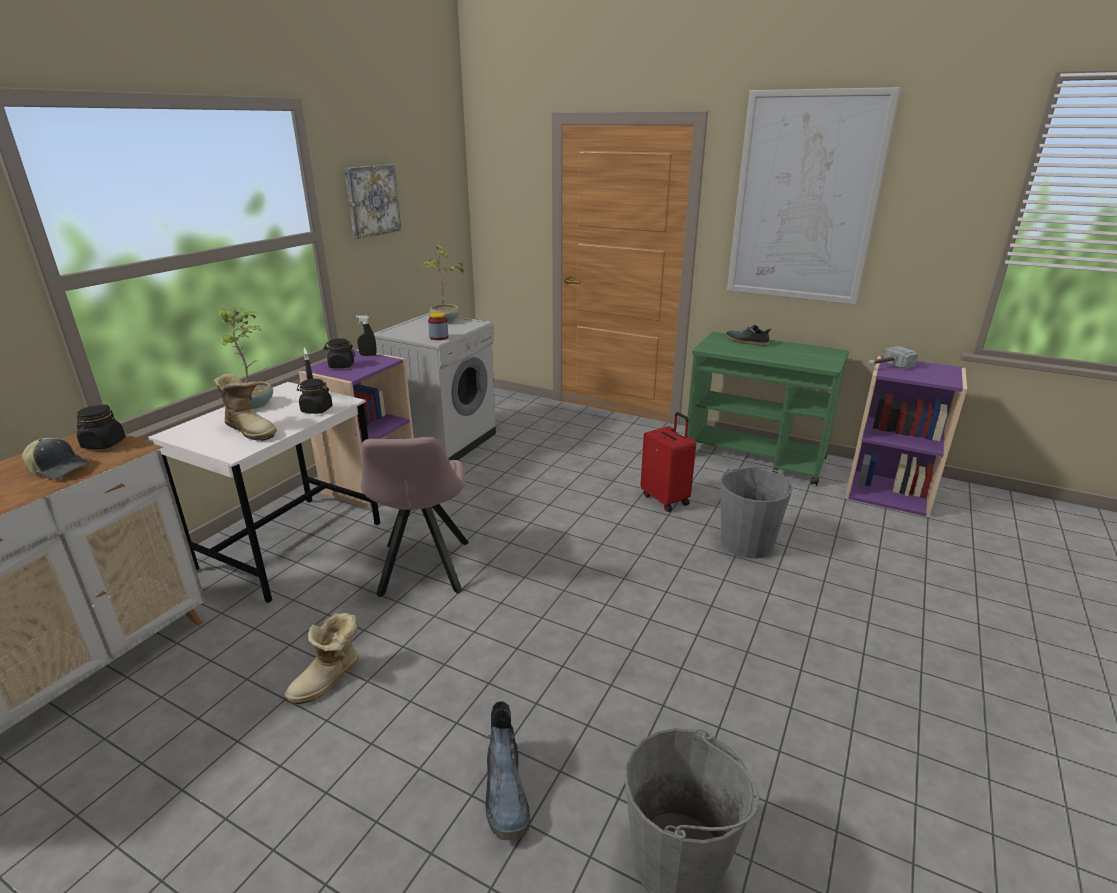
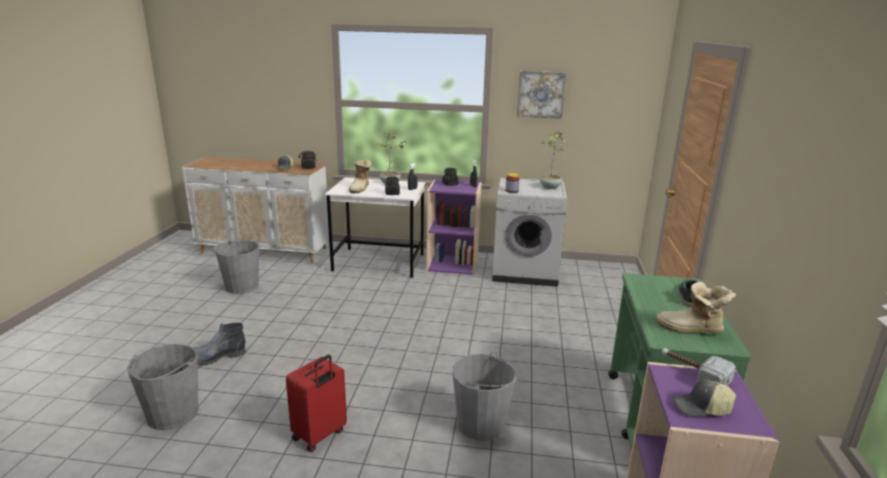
camera: 70 degrees right, 5 degrees down
boot [285,613,359,704] -> boot moved to [656,281,736,334]
pink chair [361,437,469,597] -> none
red suitcase [641,412,696,512] -> red suitcase moved to [286,355,347,452]
picture [727,87,901,305] -> none
none -> grey bucket [213,238,259,294]
none -> cap [673,380,736,417]

